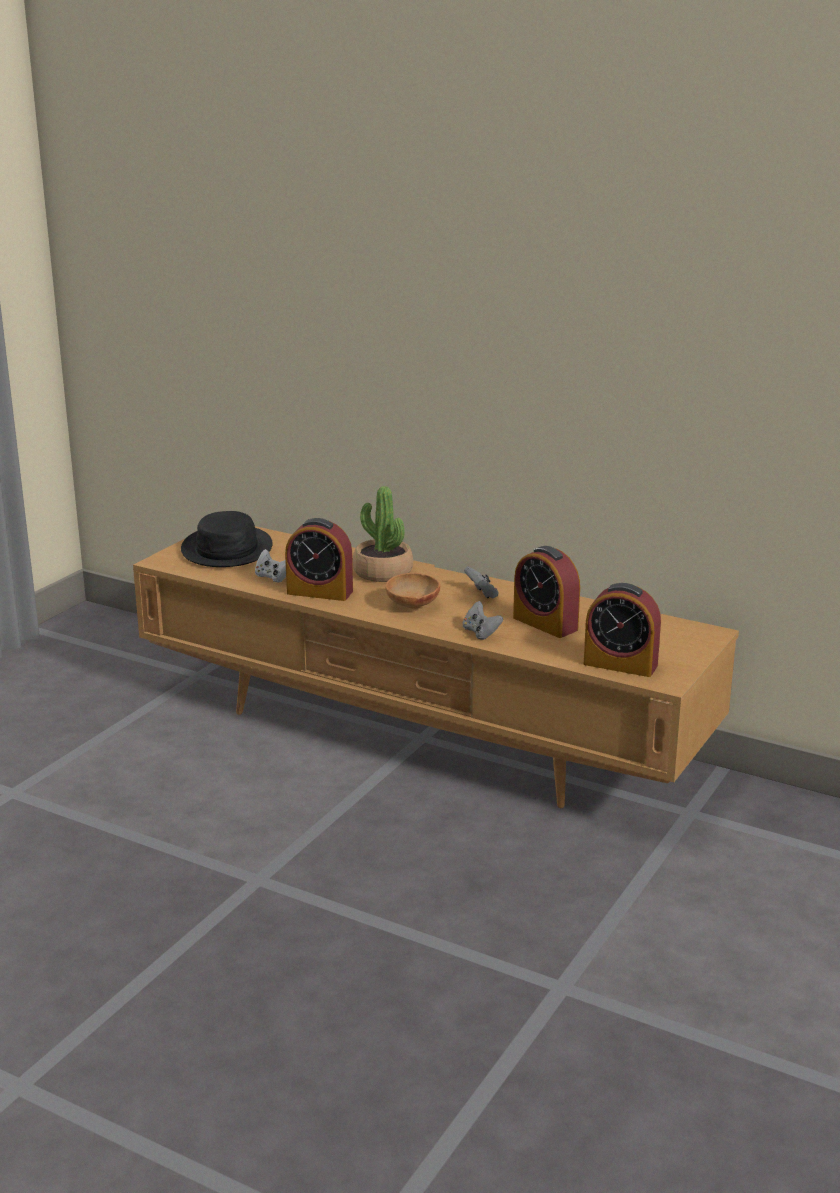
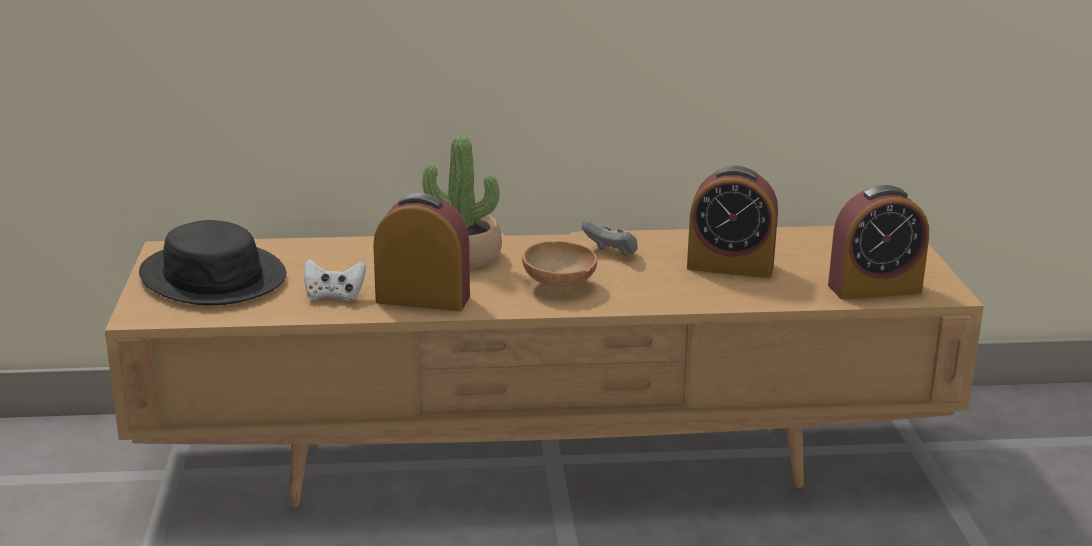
camera: 35 degrees left, 0 degrees up
alarm clock [285,518,353,601] -> alarm clock turned 150 degrees counterclockwise [373,193,470,311]
grey game controller [463,601,503,640] -> none

